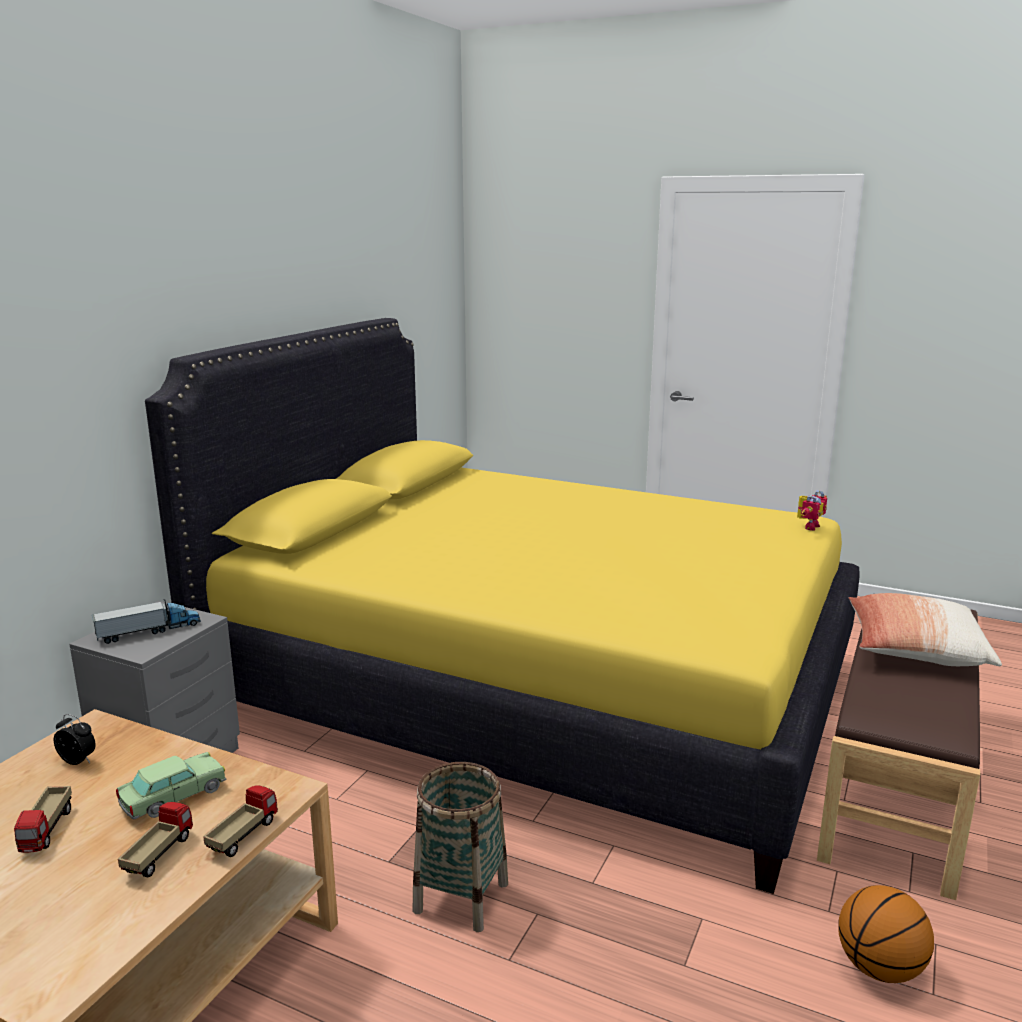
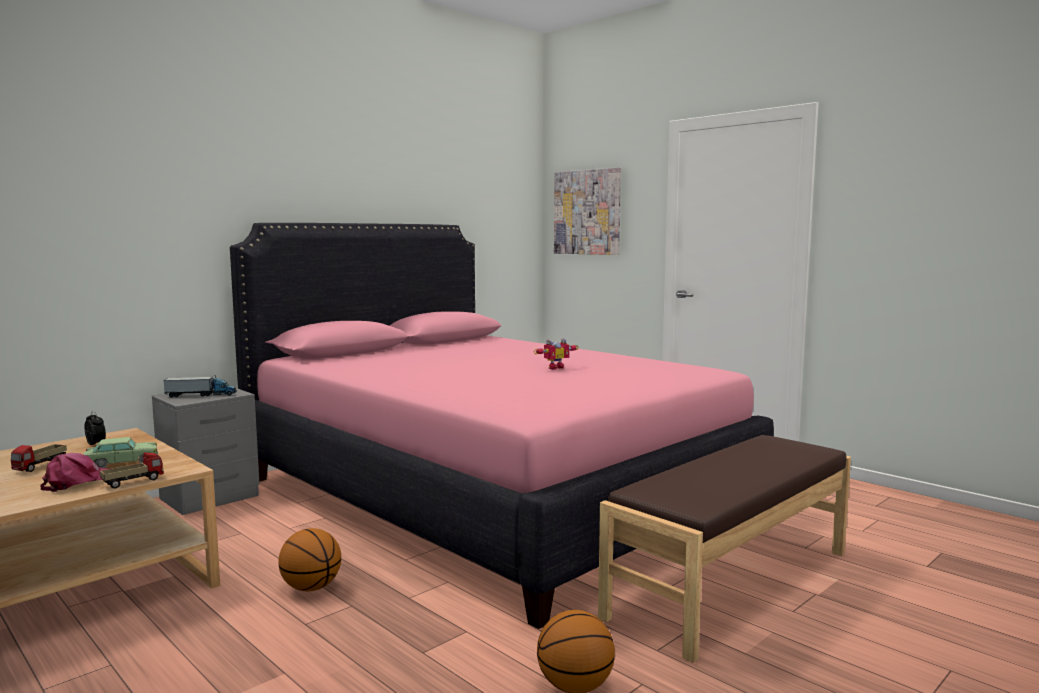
camera: 20 degrees right, 10 degrees down
toy truck [118,802,193,877] -> pink cap [40,453,111,492]
yellow bed [145,318,859,894] -> pink bed [230,223,774,629]
basket [412,762,508,932] -> basketball [278,528,341,591]
toy robot [797,490,827,531] -> toy robot moved to [534,338,578,370]
pillow [848,593,1002,666] -> none
none -> picture [554,167,621,255]

